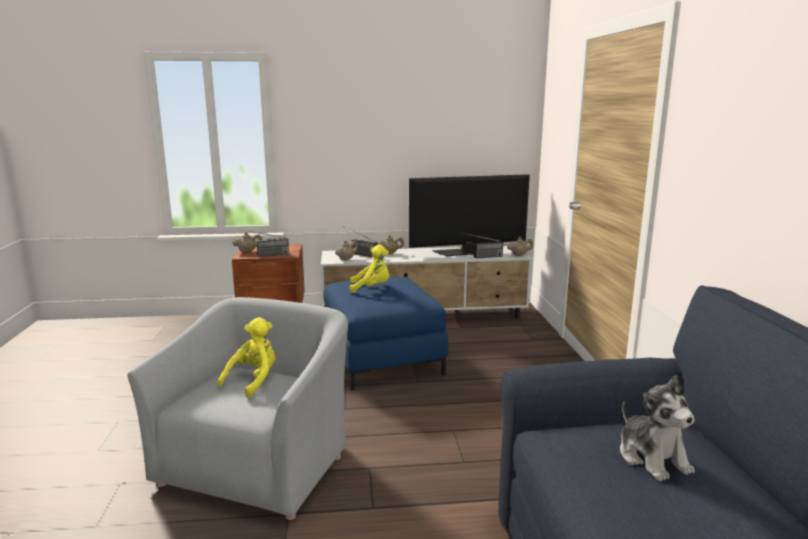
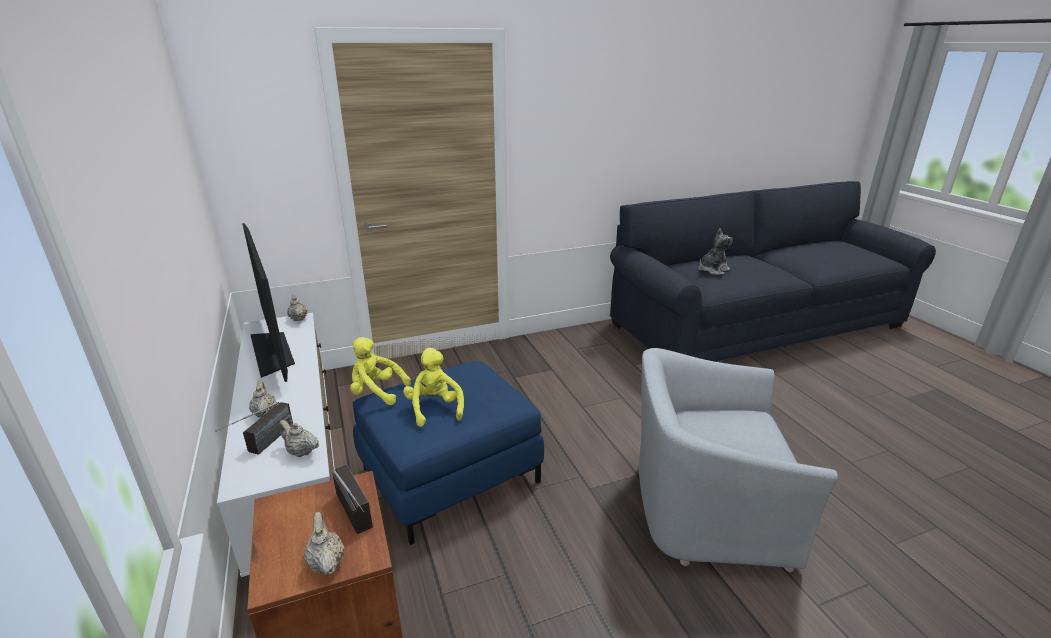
camera: 105 degrees left, 10 degrees up
yellow plush toy [217,317,275,398] -> yellow plush toy moved to [350,337,411,405]
radio [463,233,503,259] -> none

